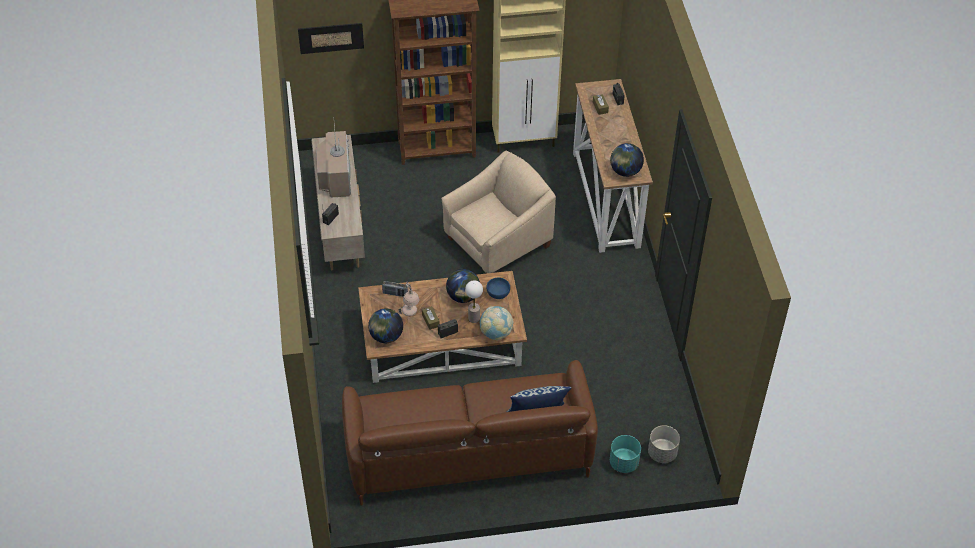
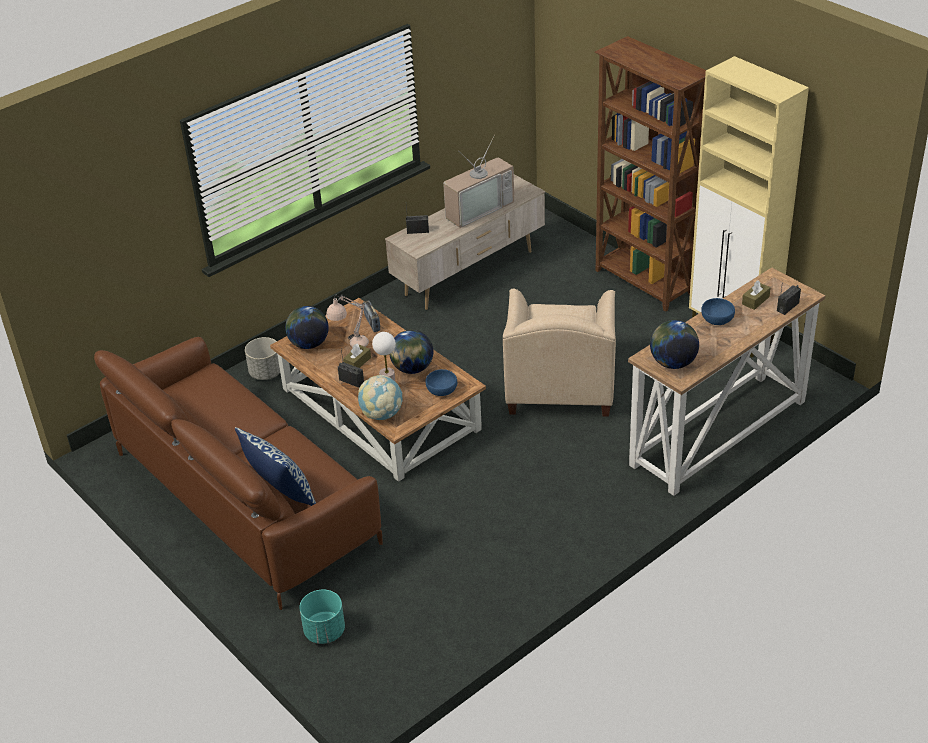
camera: 60 degrees right, 10 degrees down
picture [298,23,364,54] -> none
beige armchair [441,151,556,274] -> beige armchair turned 75 degrees clockwise [503,289,616,417]
grey planter [648,425,680,463] -> grey planter moved to [245,337,280,380]
none -> blue bowl [701,298,735,325]

